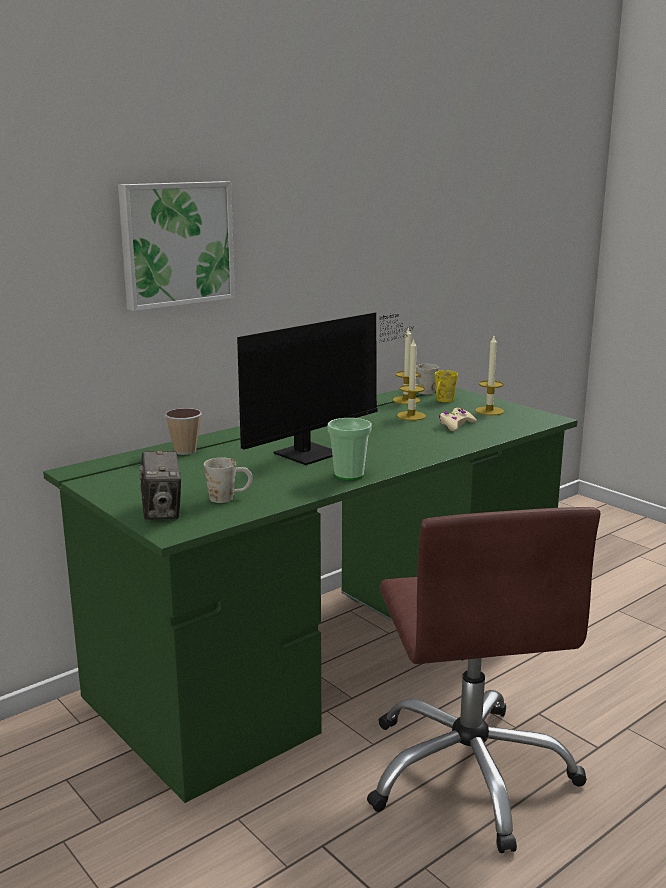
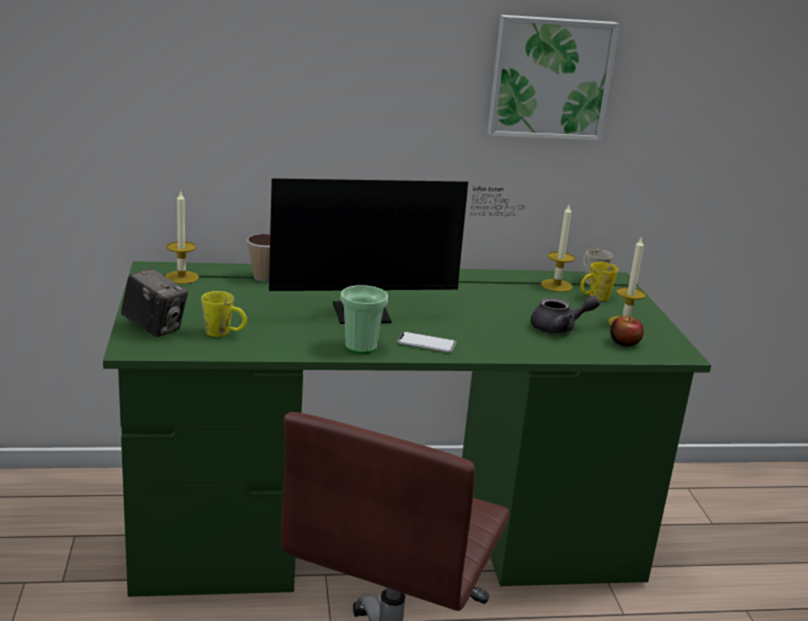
camera: 30 degrees right, 5 degrees up
picture [118,181,235,311] -> picture moved to [487,15,619,141]
camera [140,451,181,520] -> camera turned 75 degrees counterclockwise [121,268,188,337]
white mug [204,458,253,503] -> yellow mug [201,291,247,337]
candle [397,338,426,420] -> candle moved to [165,190,199,284]
beige game controller [439,408,477,431] -> grey teapot [531,295,600,334]
none -> phone [397,331,456,353]
none -> apple [610,316,644,346]

